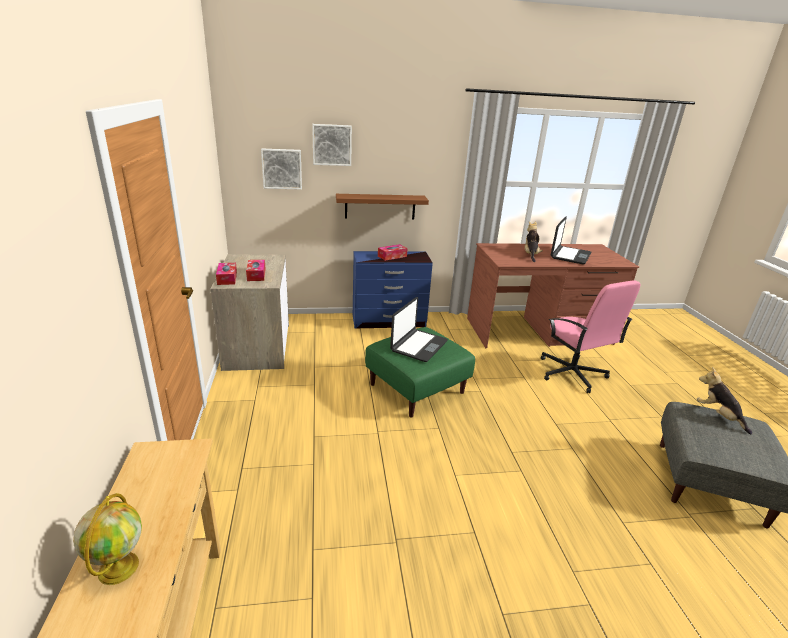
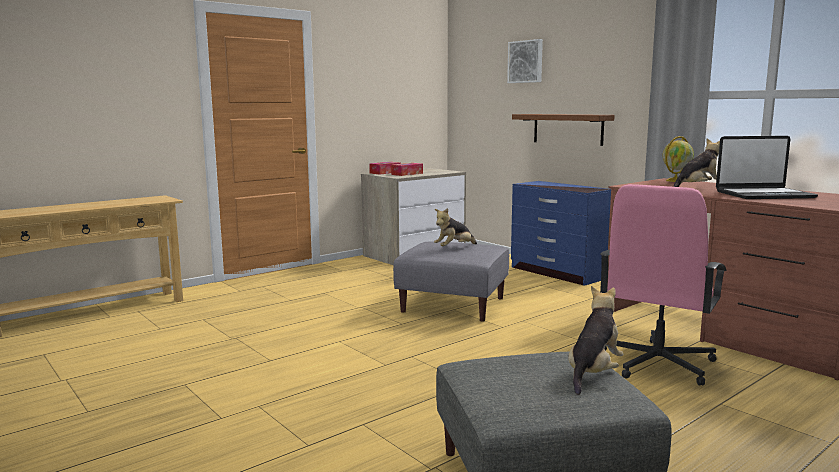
camera: 60 degrees right, 15 degrees down
globe [73,493,142,585] -> globe moved to [662,136,694,182]
picture [261,149,302,190] -> none
green ottoman [365,327,475,418] -> grey ottoman [393,241,509,322]
tissue box [378,244,407,261] -> none
laptop [390,297,448,362] -> plush toy [434,208,477,246]

